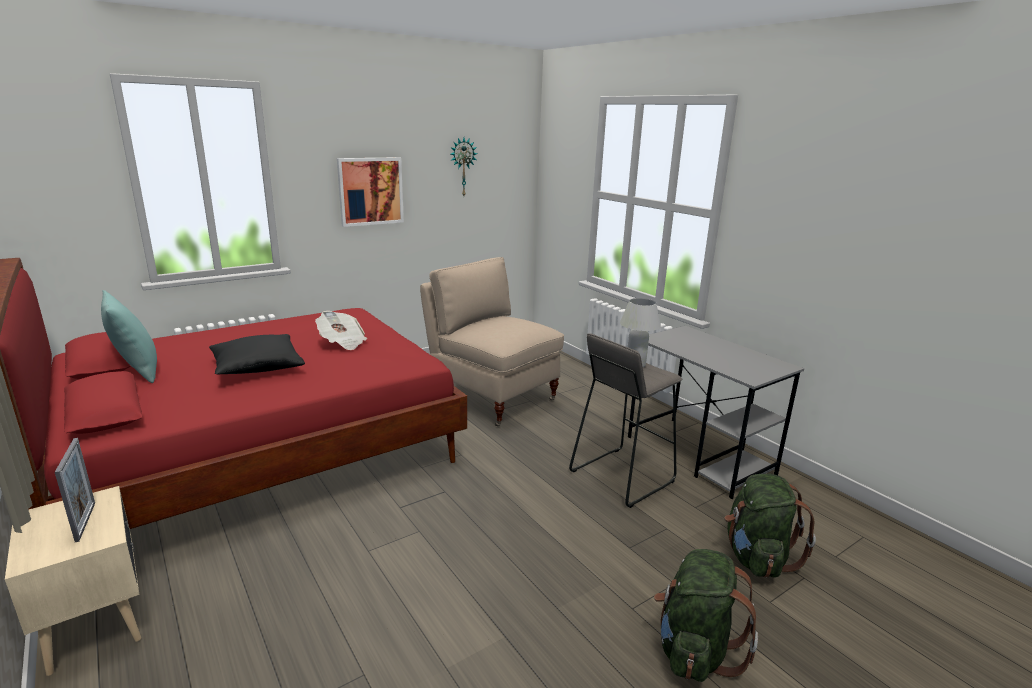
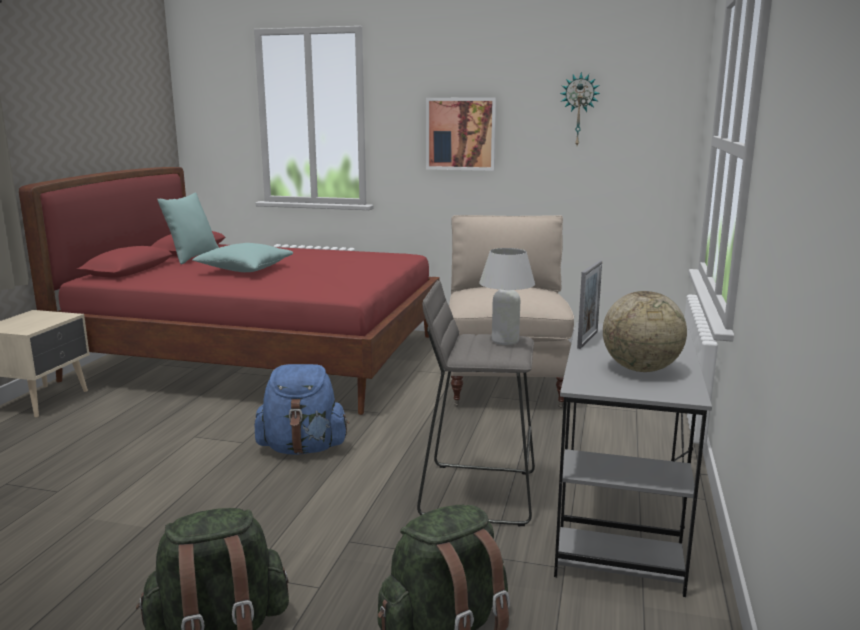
camera: 50 degrees right, 5 degrees down
picture frame [55,438,95,542] -> picture frame moved to [577,260,602,349]
black pillow [209,334,305,374] -> turquoise pillow [192,243,293,272]
newspaper [315,311,367,350] -> none
none -> blue backpack [254,364,349,455]
none -> globe [603,291,687,372]

